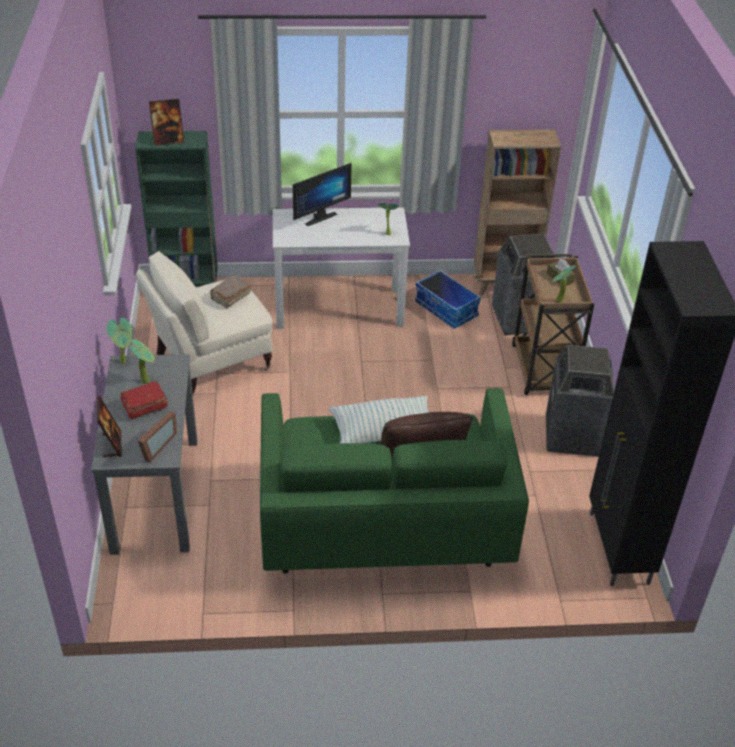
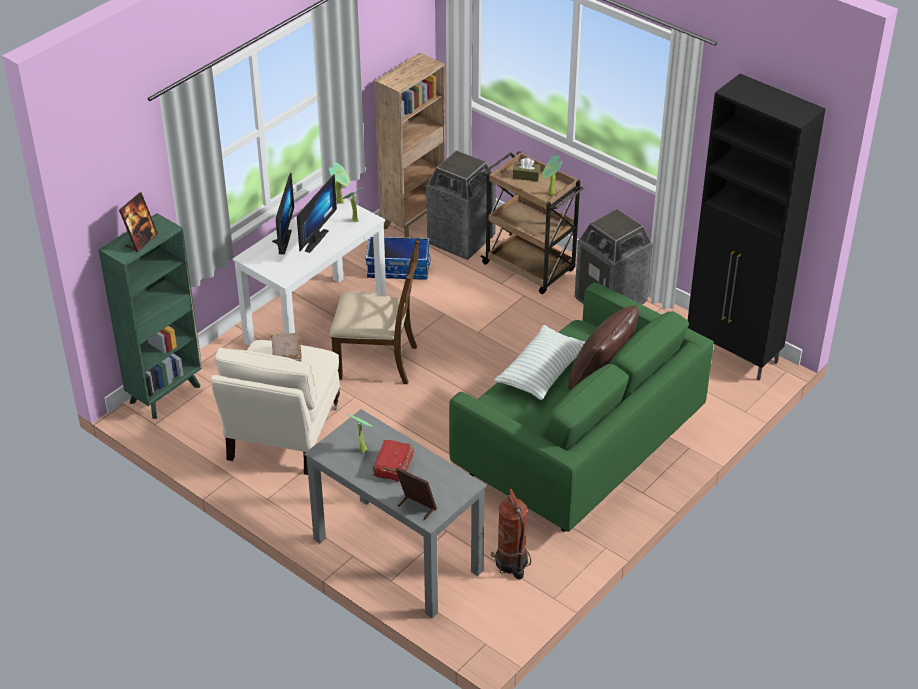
camera: 45 degrees left, 0 degrees up
potted plant [107,317,132,364] -> potted plant moved to [329,162,350,204]
picture frame [137,411,177,463] -> none
none -> monitor [297,174,337,253]
none -> brown chair [330,240,421,384]
none -> fire extinguisher [491,489,531,579]

